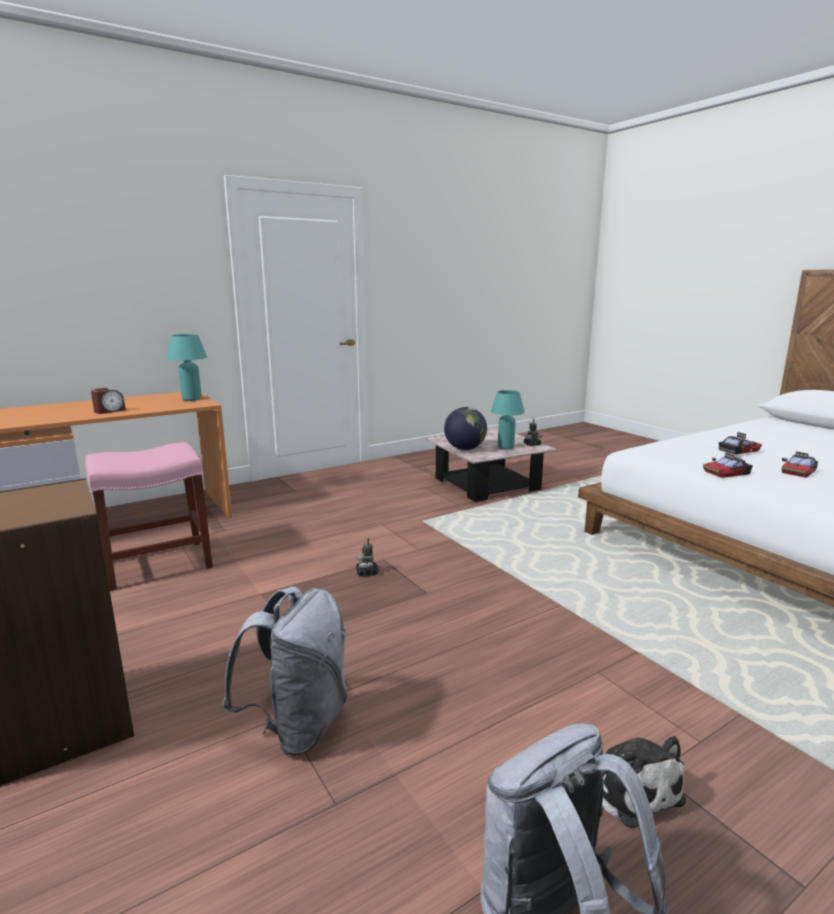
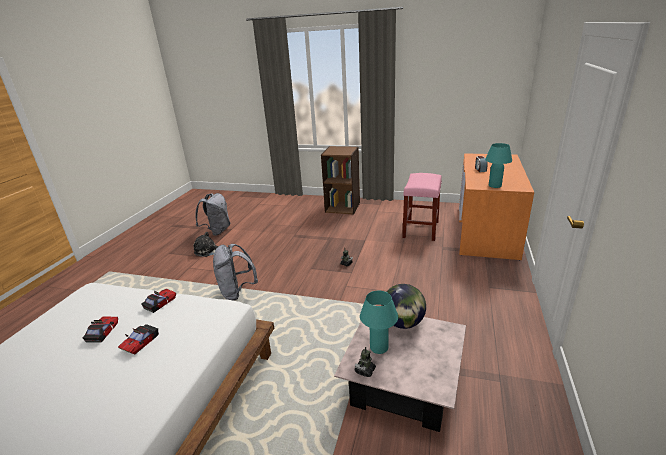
camera: 140 degrees right, 10 degrees up
grey backpack [222,587,348,756] -> grey backpack moved to [213,244,258,300]

